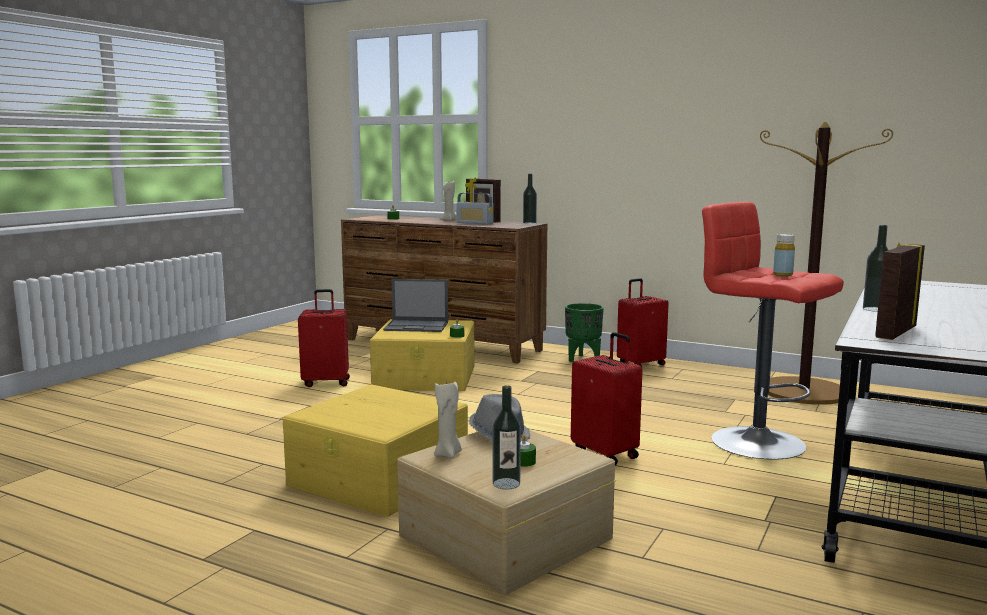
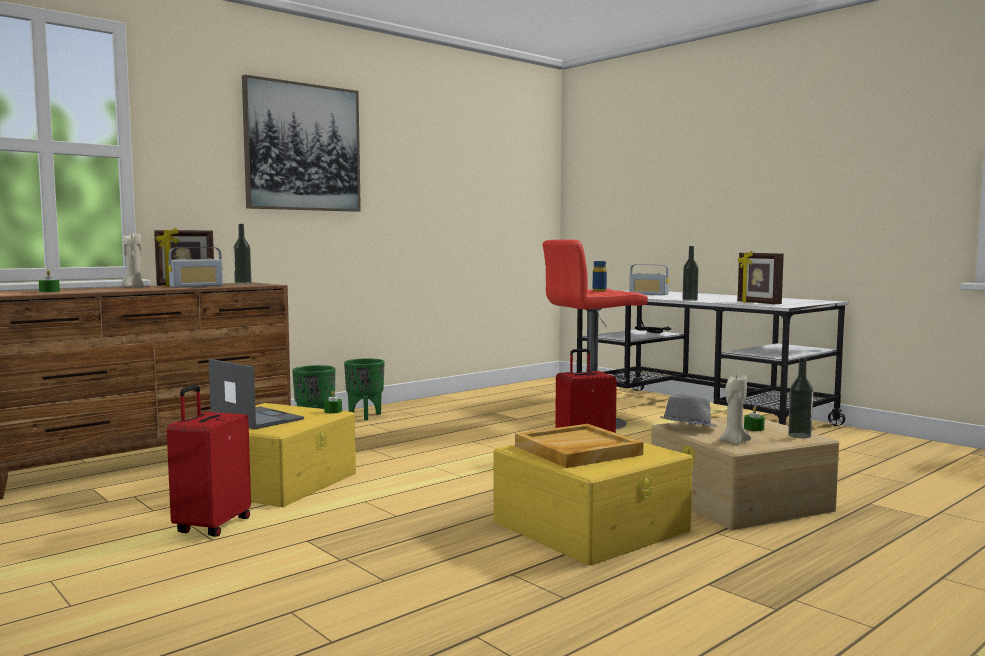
camera: 70 degrees left, 5 degrees down
laptop [383,279,448,332] -> laptop turned 75 degrees counterclockwise [209,359,304,430]
red suitcase [617,278,669,367] -> green planter [344,358,385,421]
brown clothes rack [760,122,893,405] -> none
yellow bottle [773,234,795,276] -> blue bottle [593,261,607,292]
none -> picture [242,75,361,212]
none -> beige tray [515,424,644,468]
none -> radio [629,264,669,295]

